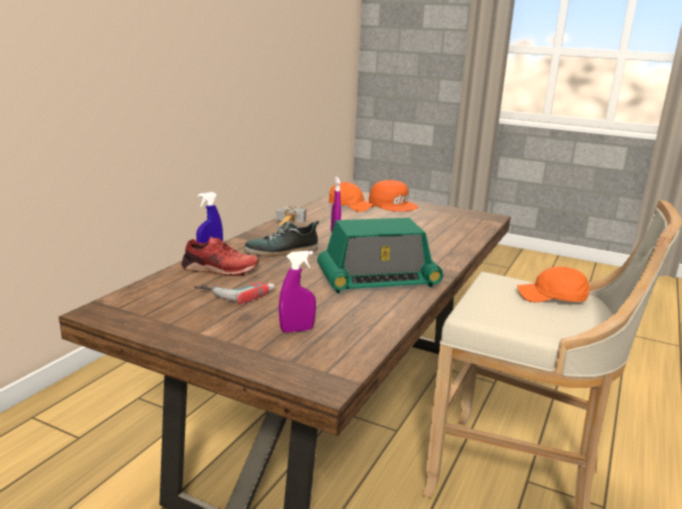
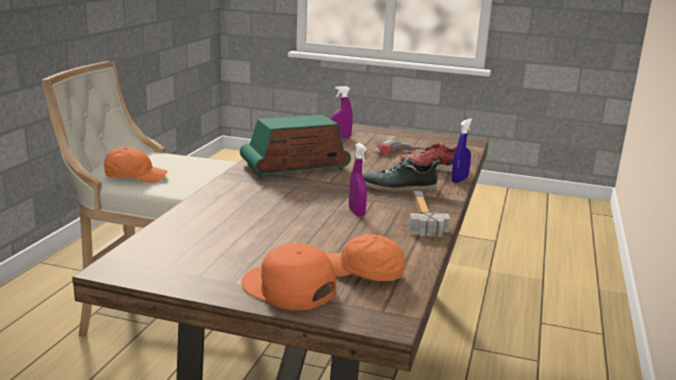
camera: 170 degrees right, 0 degrees up
shoe [244,221,319,257] -> shoe turned 150 degrees counterclockwise [362,157,440,192]

